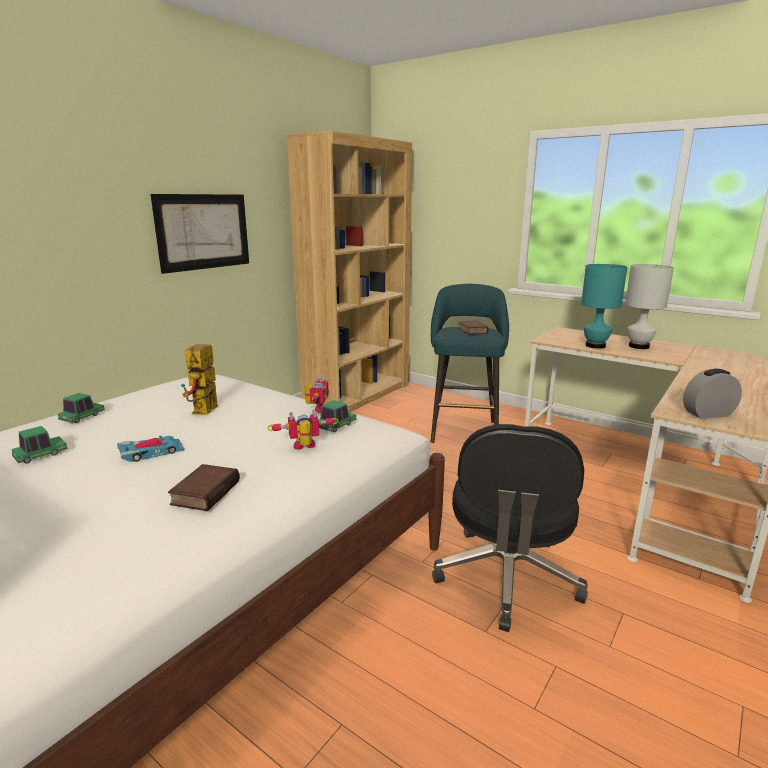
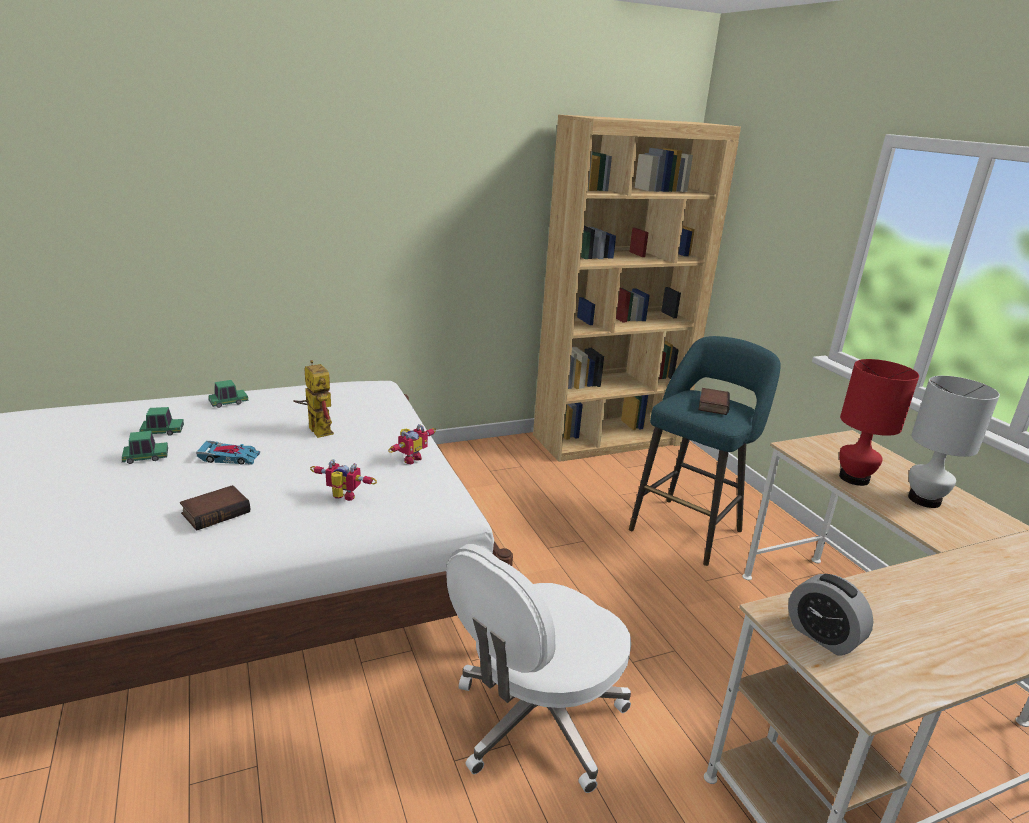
camera: 30 degrees right, 5 degrees up
picture [150,194,249,274] -> none
toy robot [181,344,218,415] -> toy robot turned 105 degrees clockwise [293,360,334,438]
toy car [319,400,356,432] -> toy car moved to [122,431,168,464]
black office chair [432,424,588,632] -> white office chair [446,544,631,793]
turquoise table lamp [581,264,627,349] -> red table lamp [839,359,919,486]
alarm clock [683,369,742,419] -> alarm clock turned 150 degrees counterclockwise [788,574,873,655]

